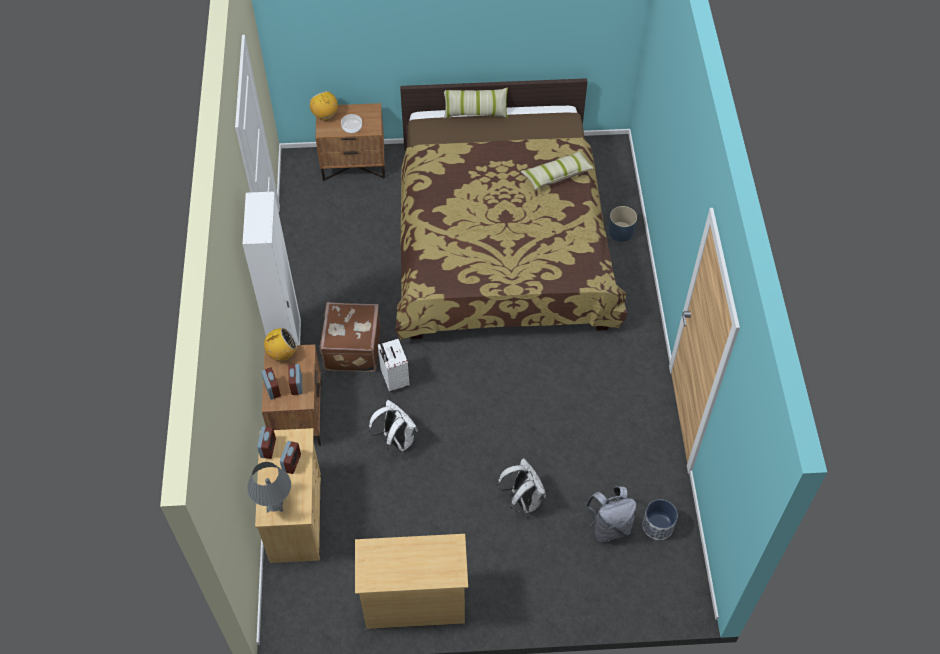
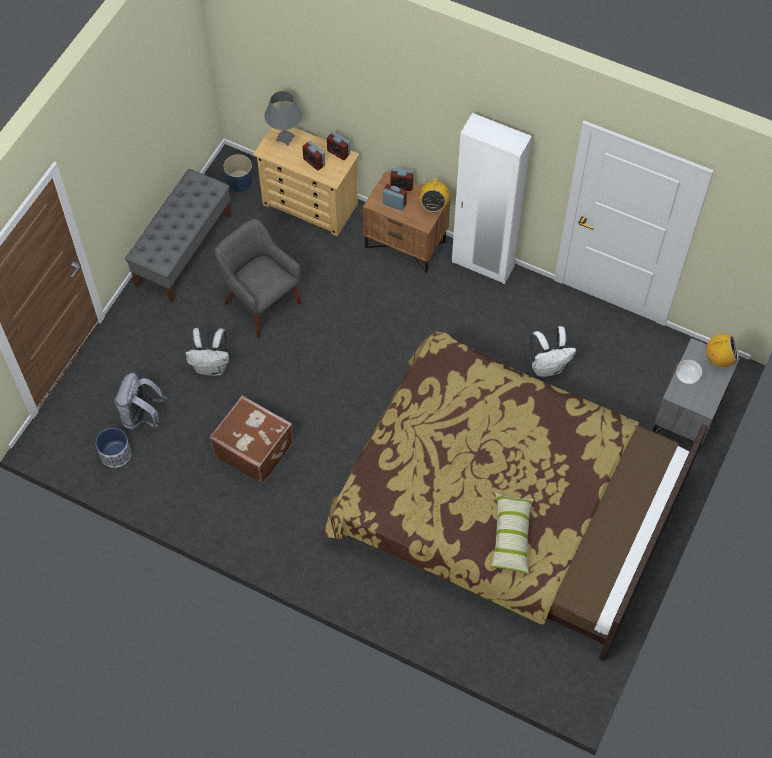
camera: 120 degrees right, 5 degrees up
brown nightstand [316,103,385,181] -> grey nightstand [653,338,740,445]
brown suitcase [319,302,381,372] -> brown suitcase moved to [210,395,293,484]
beige dresser [355,534,468,629] -> grey bench [125,169,231,303]
white backpack [369,400,418,453] -> white backpack moved to [530,326,576,377]
white suitcase [378,339,410,392] -> none
pillow [444,87,508,118] -> none
blue planter [608,206,637,242] -> blue planter moved to [223,154,253,192]
none -> grey armchair [215,219,301,338]

